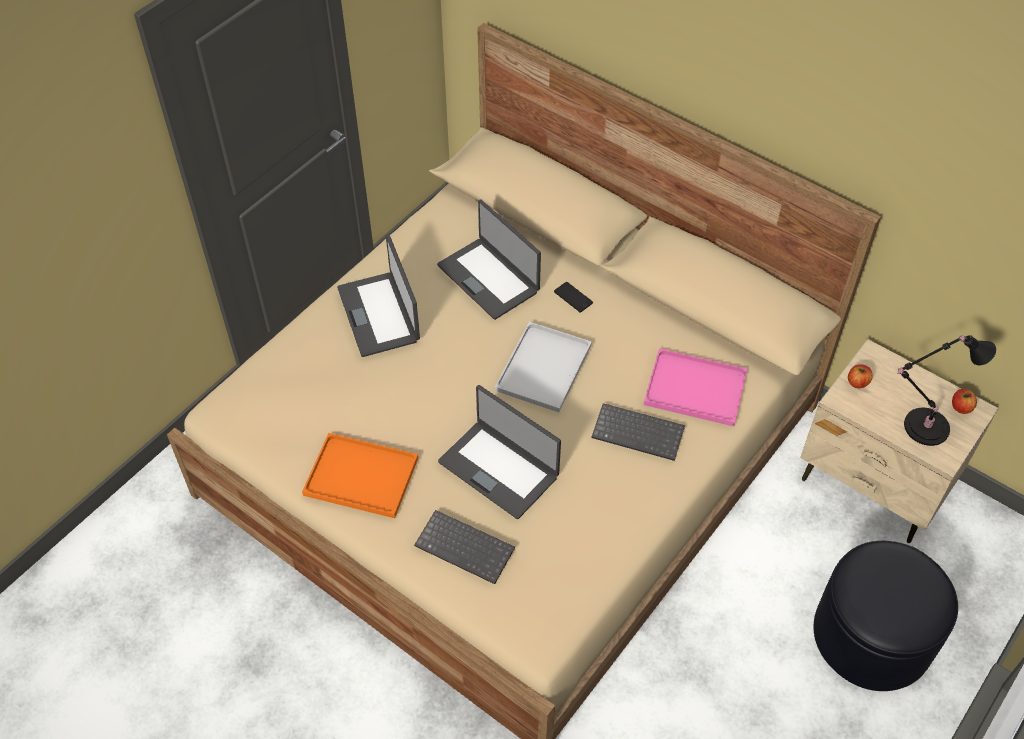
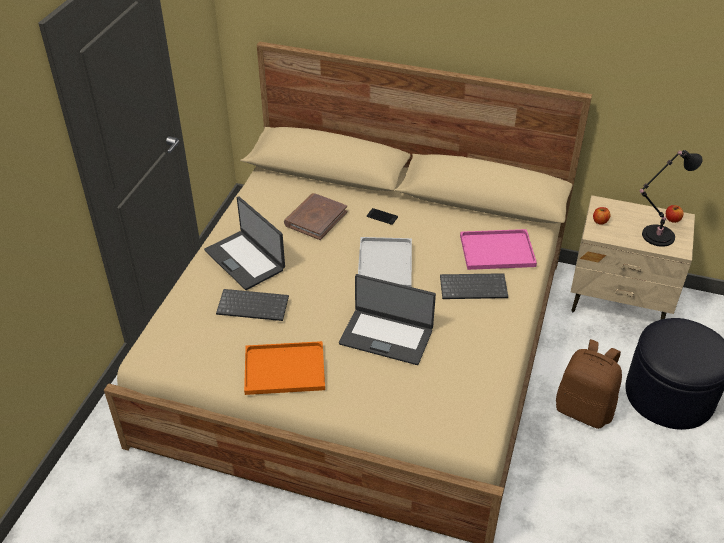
camera: 20 degrees left, 10 degrees down
keyboard [414,510,515,584] -> keyboard moved to [216,289,289,321]
laptop [437,200,541,320] -> brown book [284,193,347,240]
none -> brown backpack [556,339,622,429]

